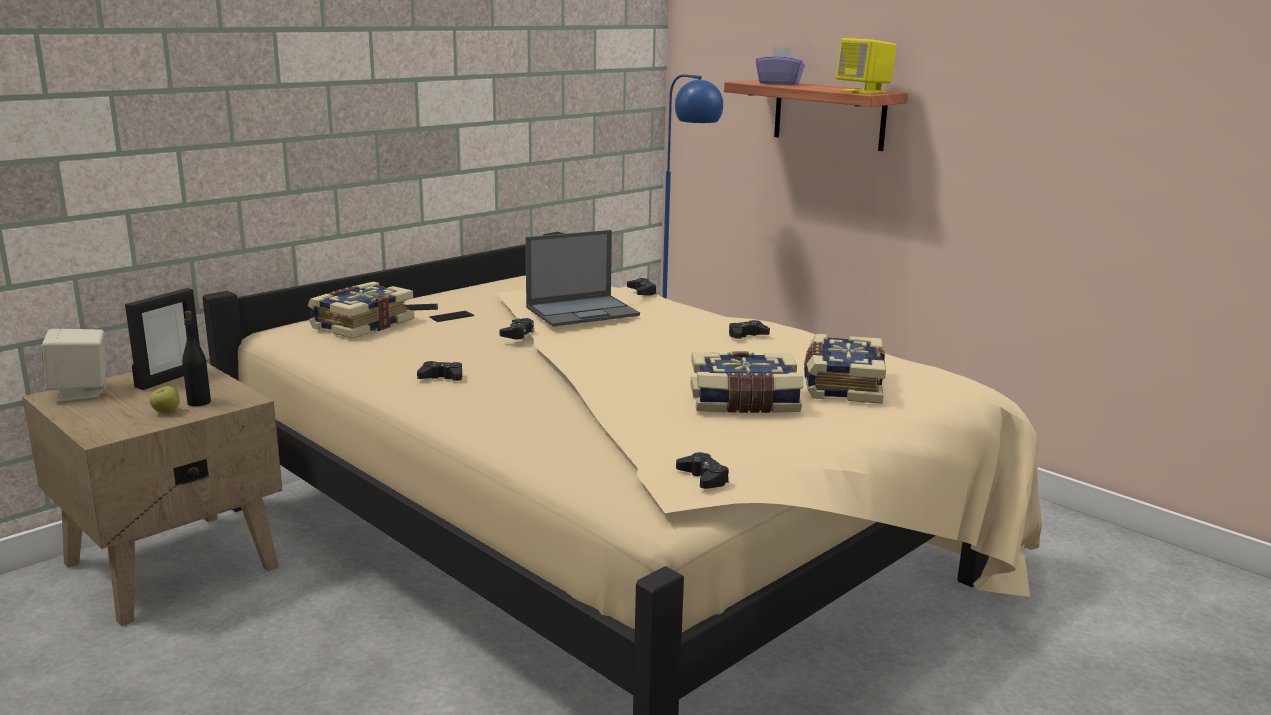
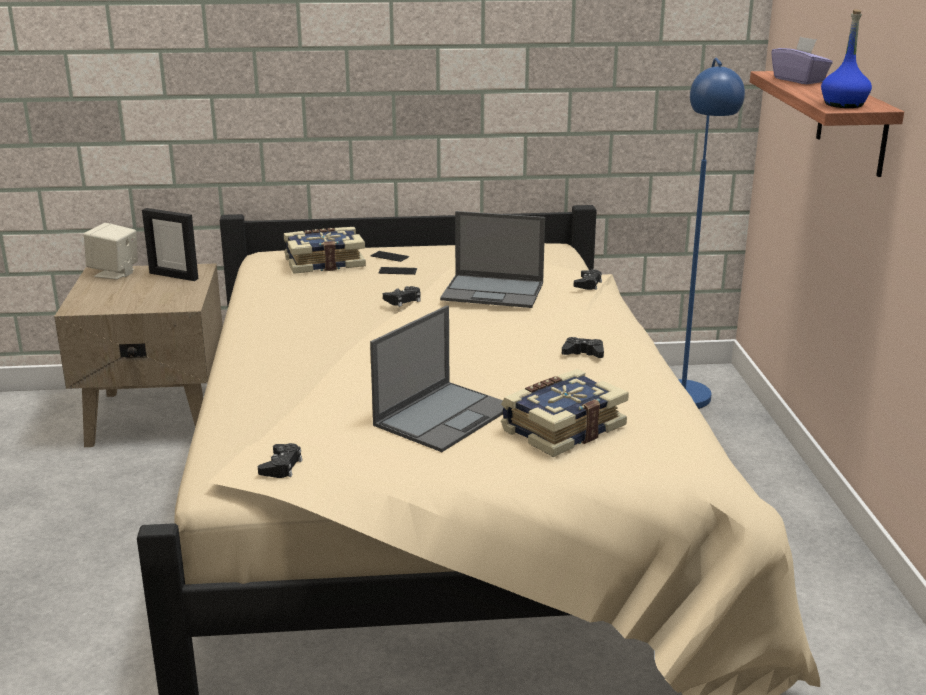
camera: 40 degrees right, 5 degrees up
picture frame [125,288,200,390] -> picture frame turned 45 degrees clockwise [142,208,198,281]
apple [150,386,180,413] -> none
black bottle [182,311,211,406] -> none
black game controller [417,361,462,381] -> none
book [690,351,803,413] -> laptop [370,305,503,452]
yellow speaker [836,38,897,94] -> blue bottle [821,9,872,108]

